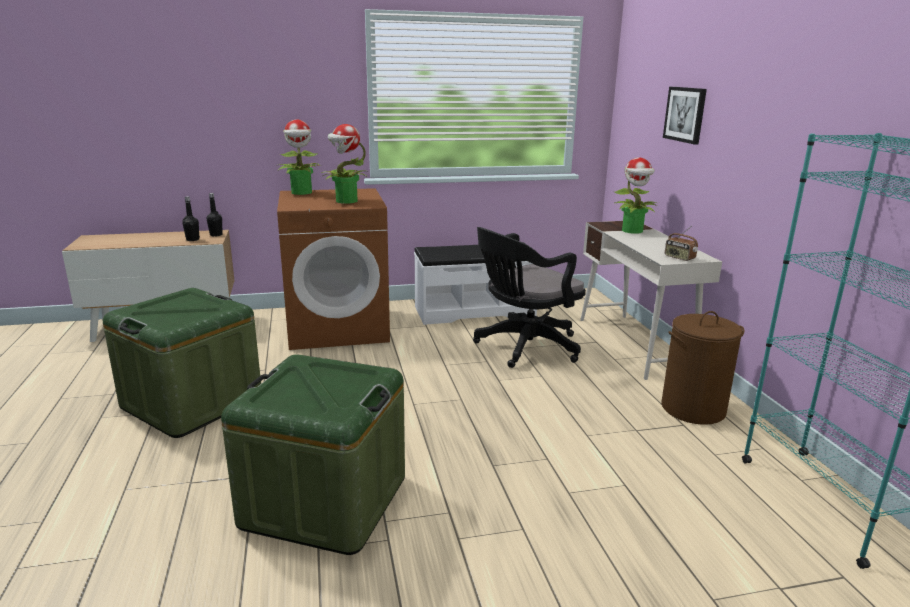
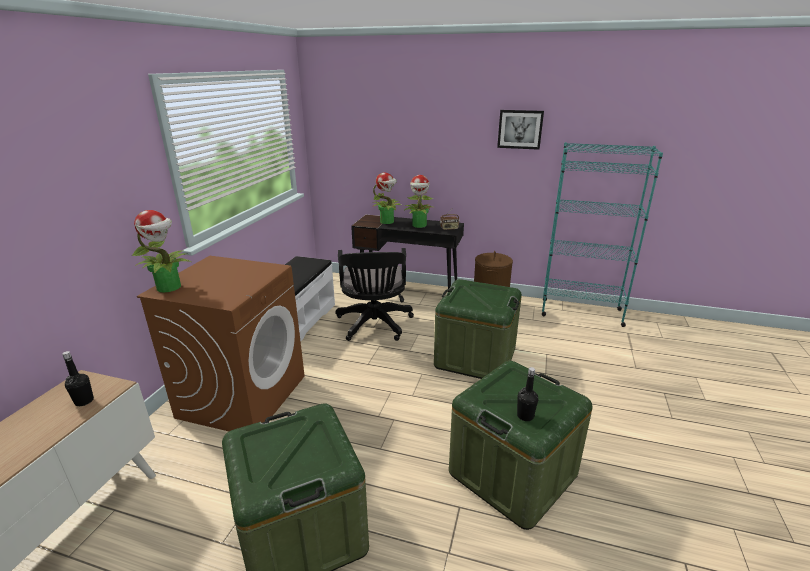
camera: 60 degrees left, 5 degrees up
black bottle [207,193,223,237] -> black bottle moved to [517,367,538,421]
potted plant [321,124,366,204] -> potted plant moved to [405,175,434,228]
white desk [580,221,722,380] -> black desk [351,215,464,289]
picture [663,87,707,144] -> picture moved to [497,110,544,150]
none -> green storage box [434,279,522,379]

